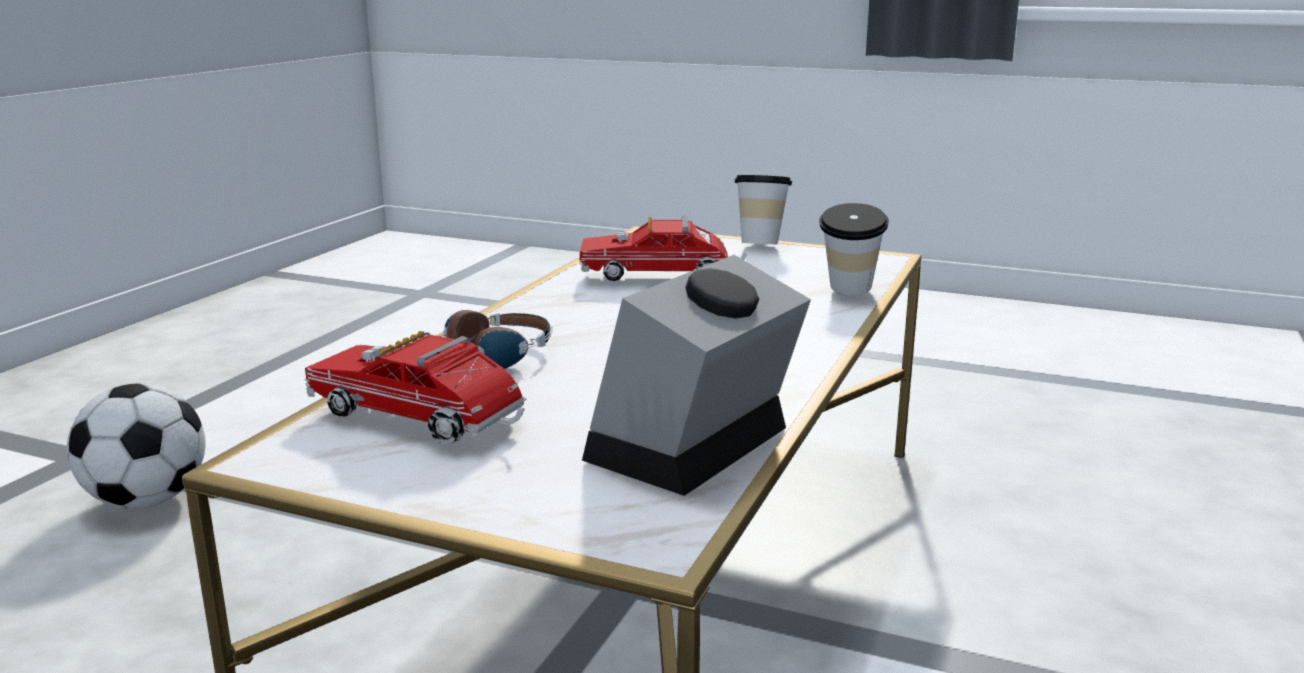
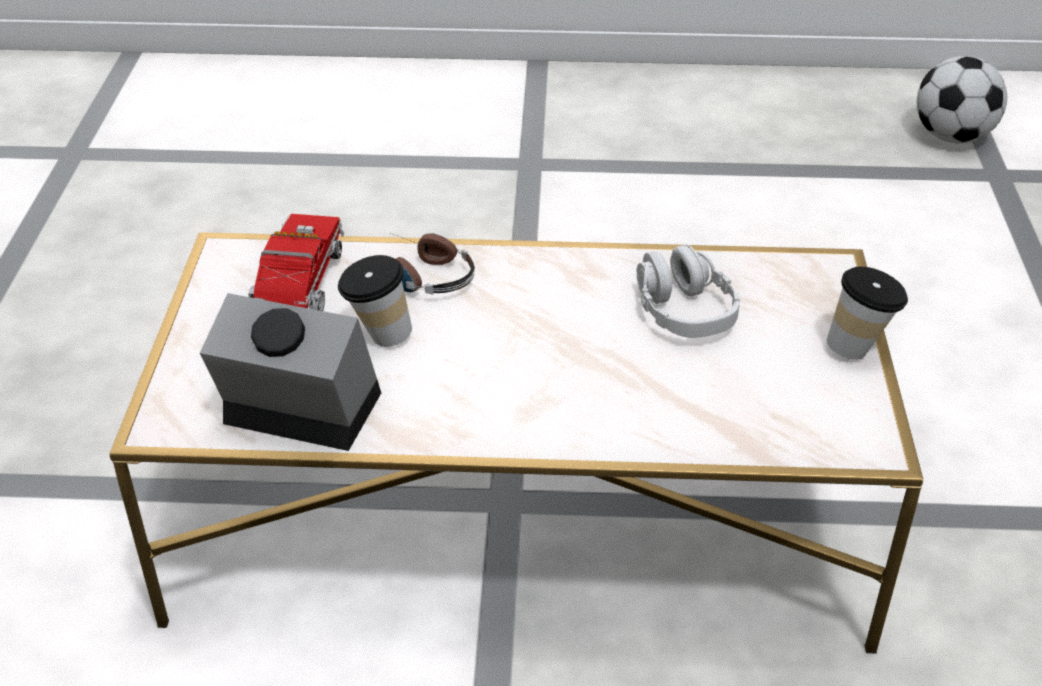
camera: 70 degrees right, 20 degrees up
football [67,384,205,508] -> football moved to [917,56,1007,143]
toy truck [579,216,747,281] -> grey headphones [637,244,740,338]
cup [819,203,889,296] -> cup moved to [338,255,412,347]

